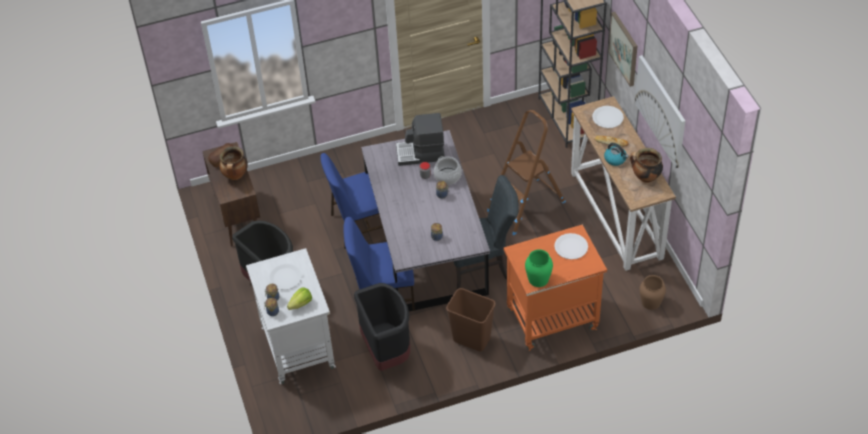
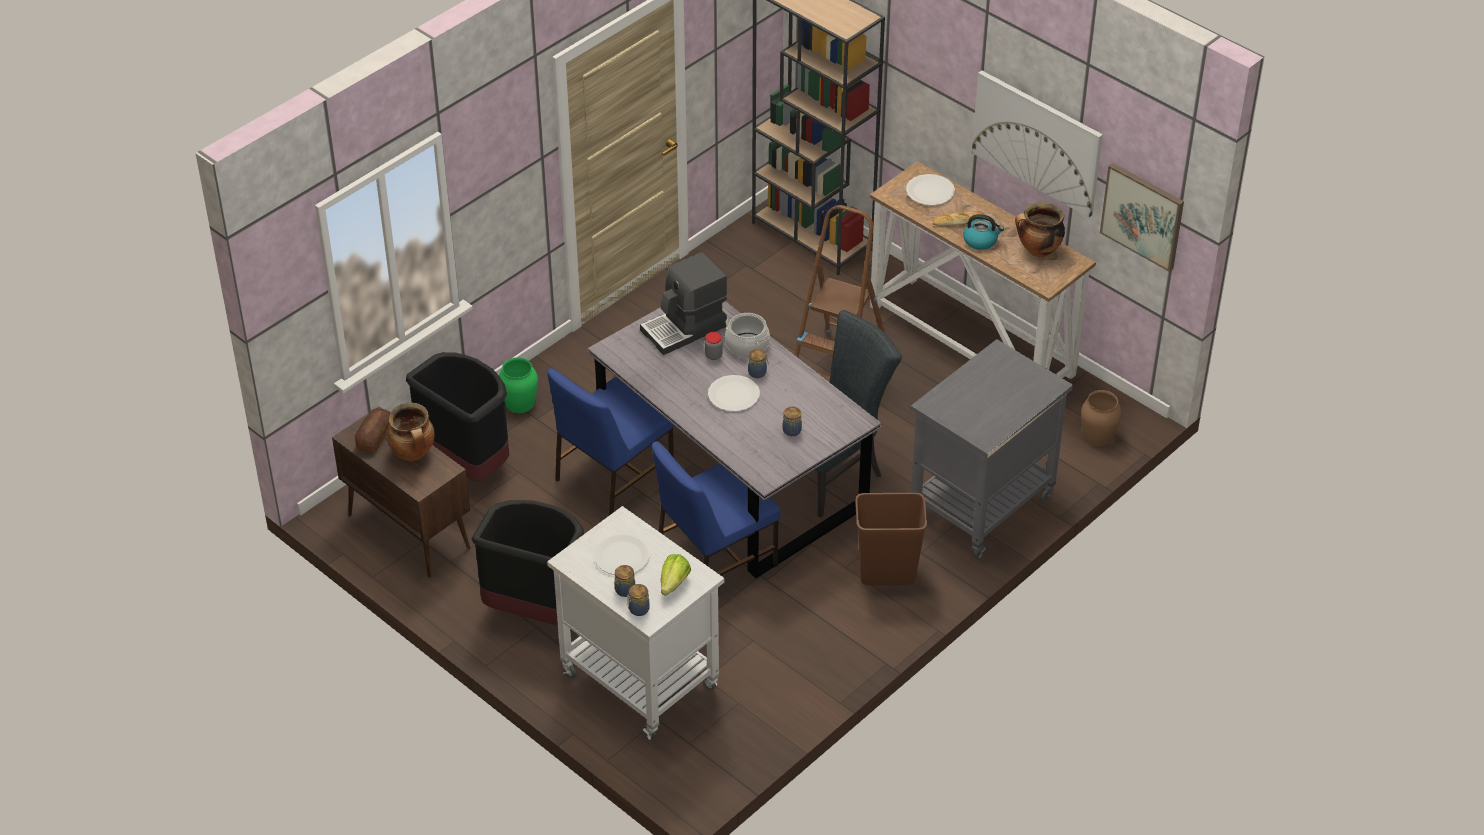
camera: 30 degrees left, 5 degrees down
black trash can [354,283,410,371] -> black trash can moved to [406,352,509,482]
orange cart [504,225,607,351] -> grey cart [911,339,1073,558]
green vase [525,249,553,287] -> green vase moved to [499,357,538,413]
white plate [554,233,588,259] -> white plate moved to [708,375,760,412]
picture [608,12,637,87] -> picture moved to [1100,163,1184,272]

